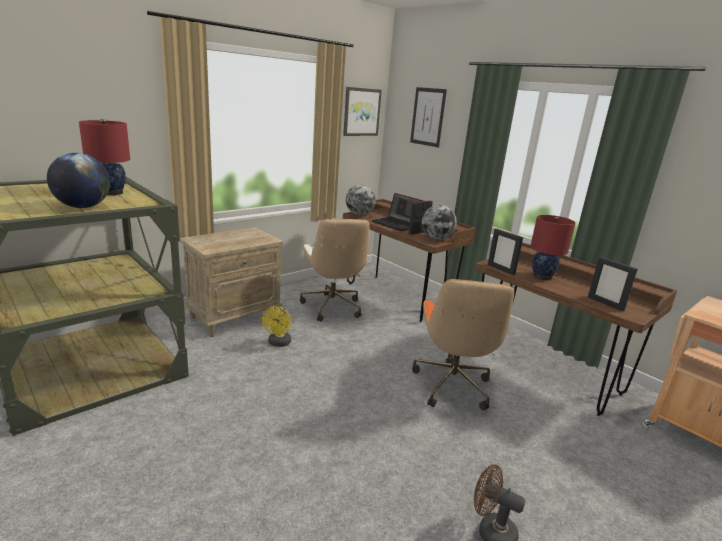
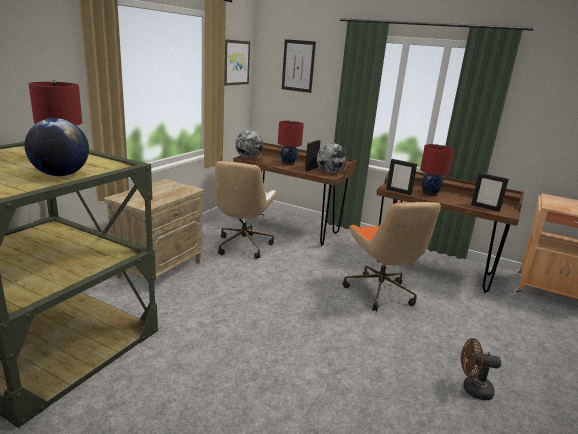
camera: 20 degrees left, 0 degrees up
yellow fan [262,306,292,347] -> none
white office chair [300,219,370,322] -> white office chair turned 45 degrees clockwise [214,161,276,259]
laptop [372,193,423,231] -> red table lamp [278,121,304,165]

